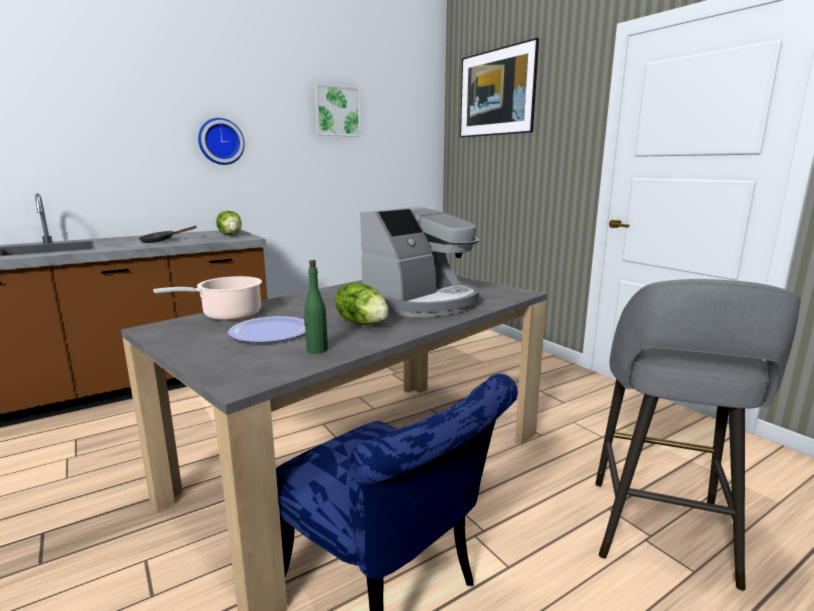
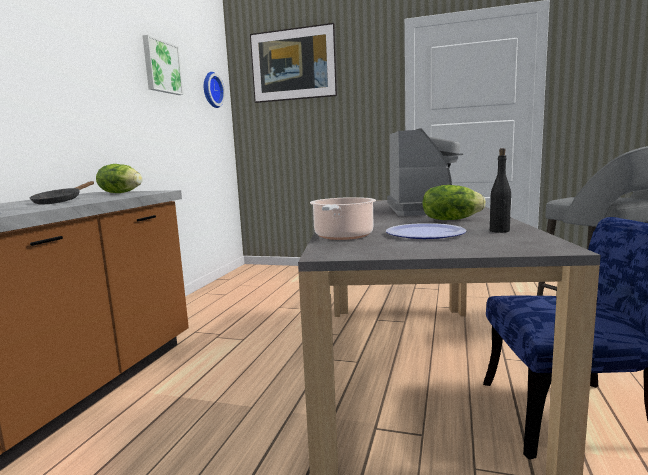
camera: 40 degrees left, 5 degrees down
wall clock [198,118,245,165] -> wall clock moved to [204,72,225,108]
green bottle [304,260,328,354] -> black bottle [490,148,511,233]

